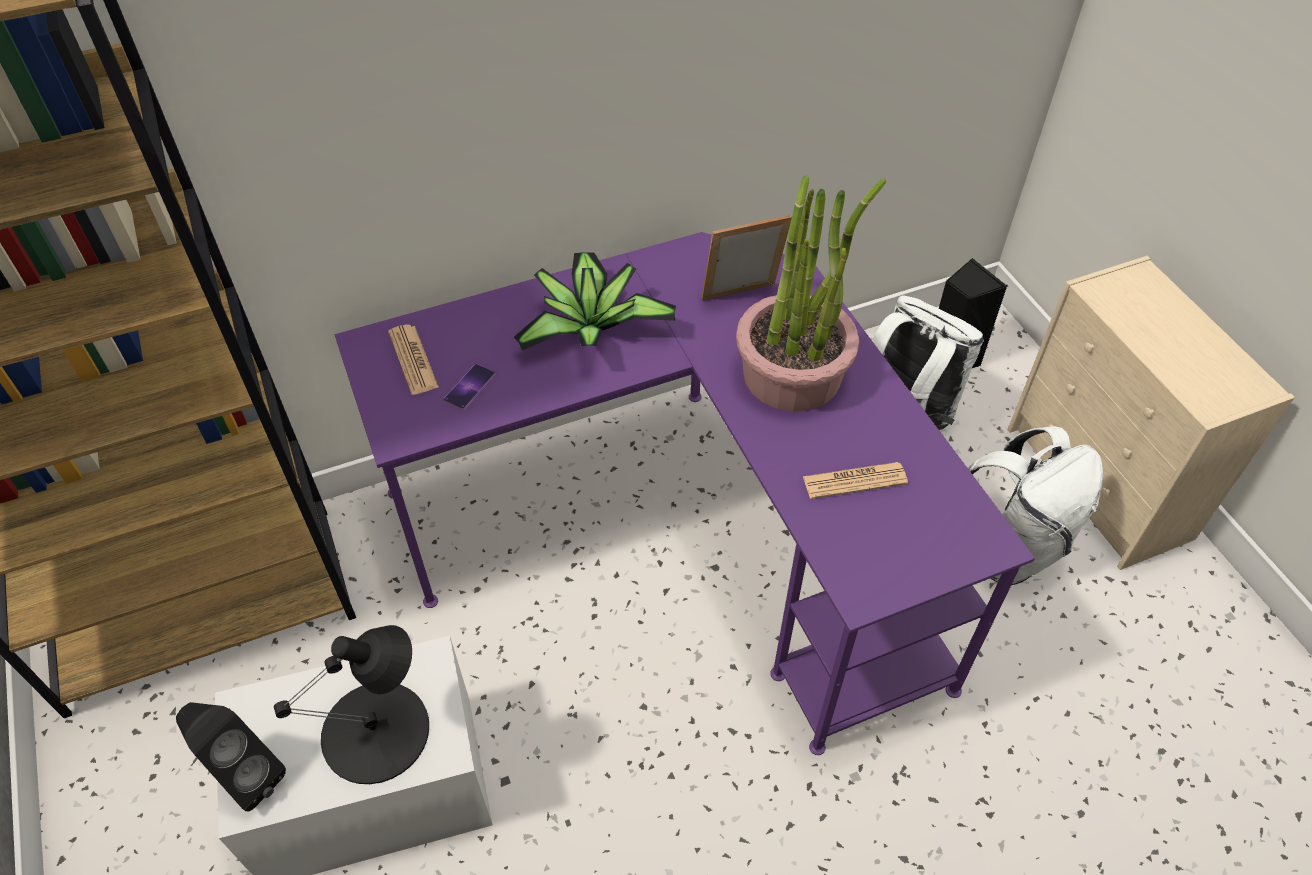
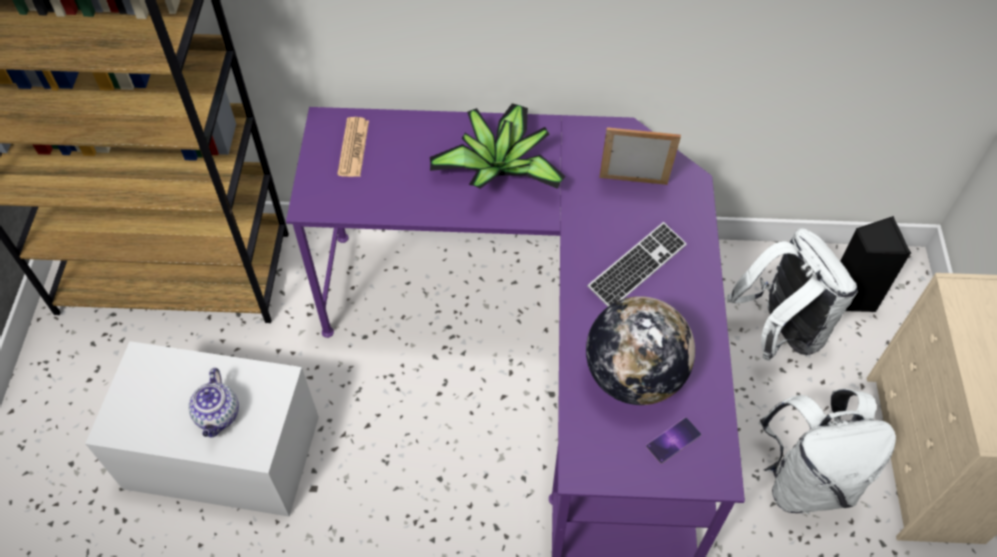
camera: 25 degrees right, 5 degrees up
black speaker [176,702,286,811] -> none
black table lamp [274,625,429,784] -> teapot [188,368,239,437]
phone [444,364,495,410] -> phone moved to [646,417,702,464]
potted plant [736,175,886,412] -> keyboard [587,222,687,307]
newspaper [803,462,908,499] -> globe [586,296,695,405]

